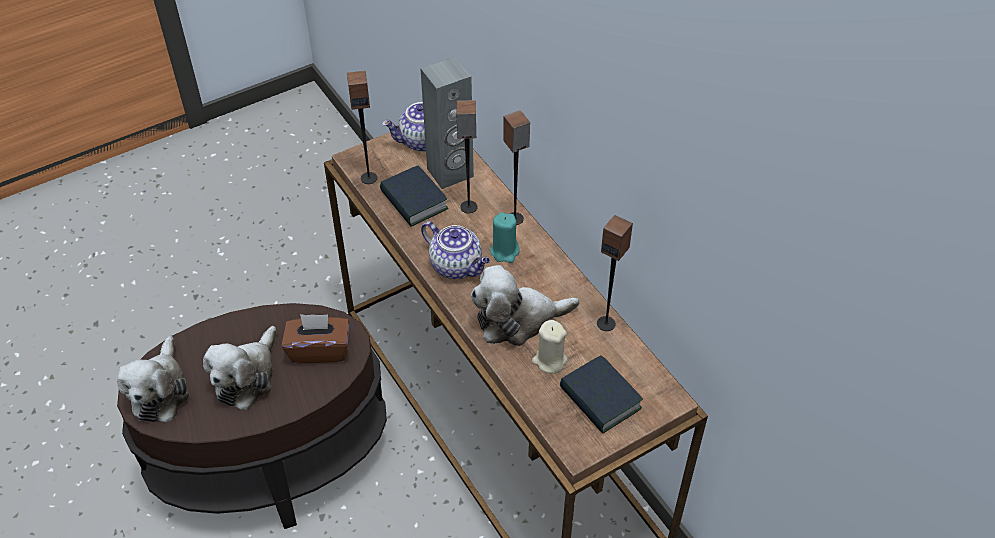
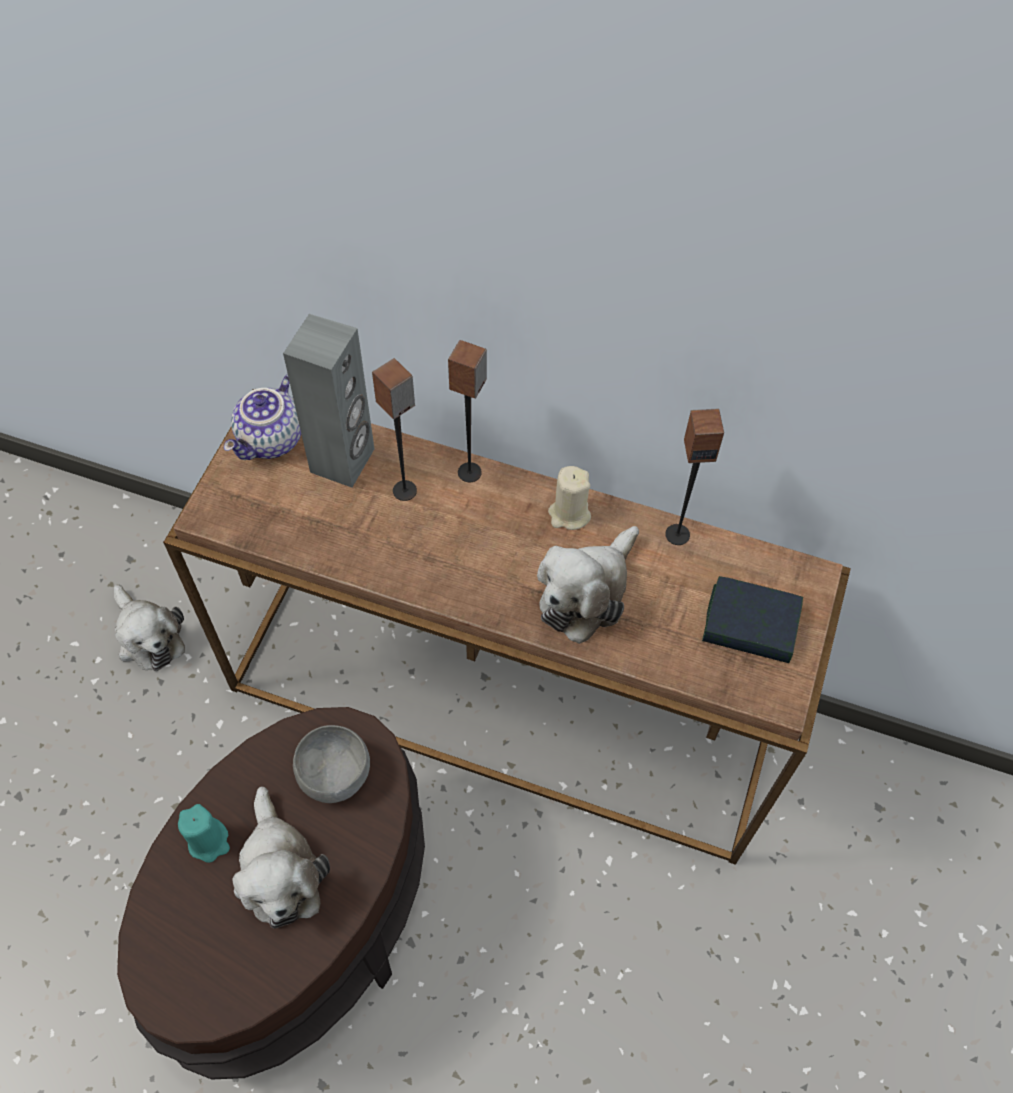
camera: 40 degrees left, 10 degrees up
plush toy [117,336,189,422] -> plush toy moved to [114,584,185,671]
brown tissue box [282,314,349,364] -> grey bowl [293,725,370,803]
speaker [347,71,377,184] -> none
book [380,166,448,227] -> none
teapot [421,221,490,279] -> none
turquoise candle [490,212,520,263] -> turquoise candle moved to [178,804,230,863]
beige candle [532,320,568,374] -> beige candle moved to [548,466,591,530]

